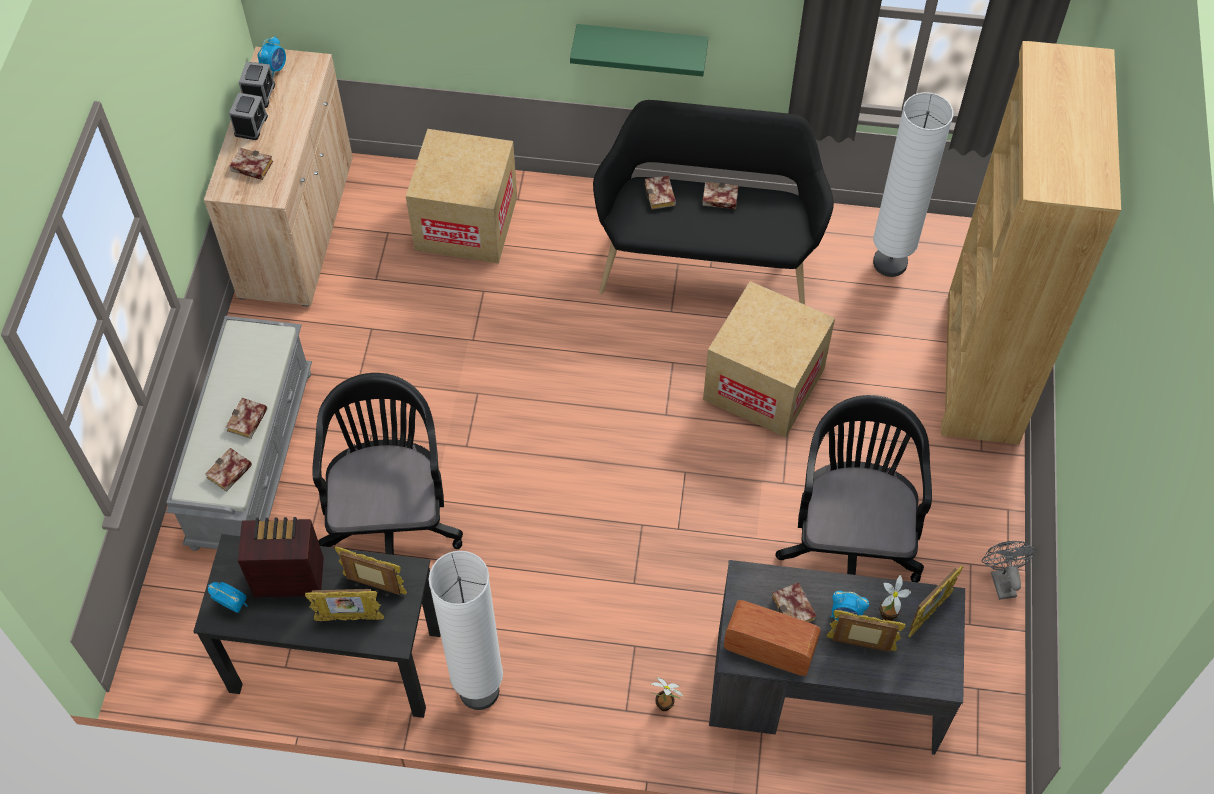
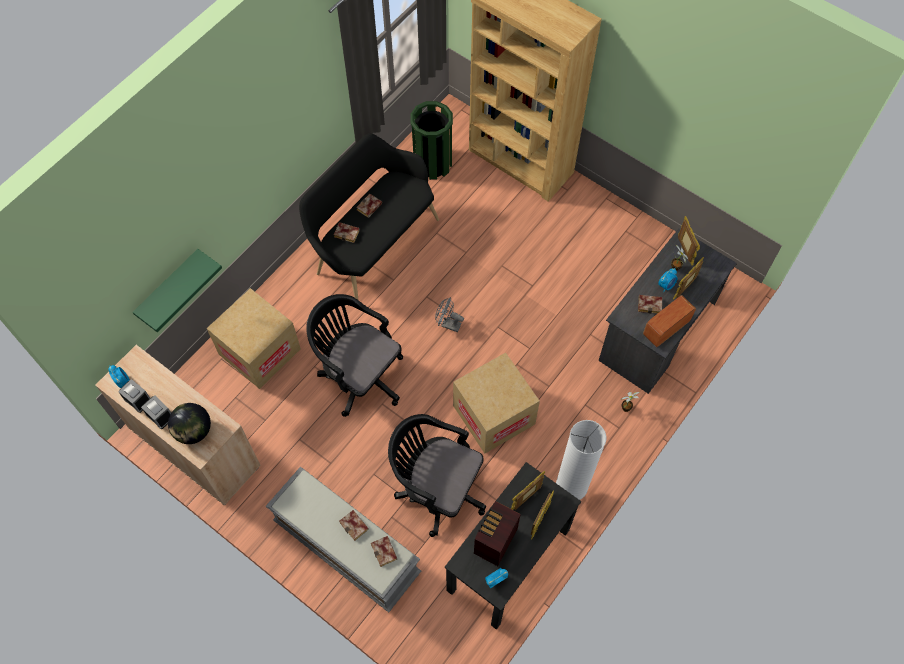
camera: 60 degrees left, 5 degrees up
book [230,148,273,180] -> globe [168,403,211,444]
green shelf [570,24,708,77] -> green shelf moved to [133,249,222,332]
cardboard box [703,281,835,437] -> cardboard box moved to [453,353,540,453]
black office chair [775,395,932,582] -> black office chair moved to [306,294,403,417]
white floor lamp [873,92,953,277] -> green trash can [411,101,453,180]
grey fan [982,541,1036,600] -> grey fan moved to [435,297,464,332]

